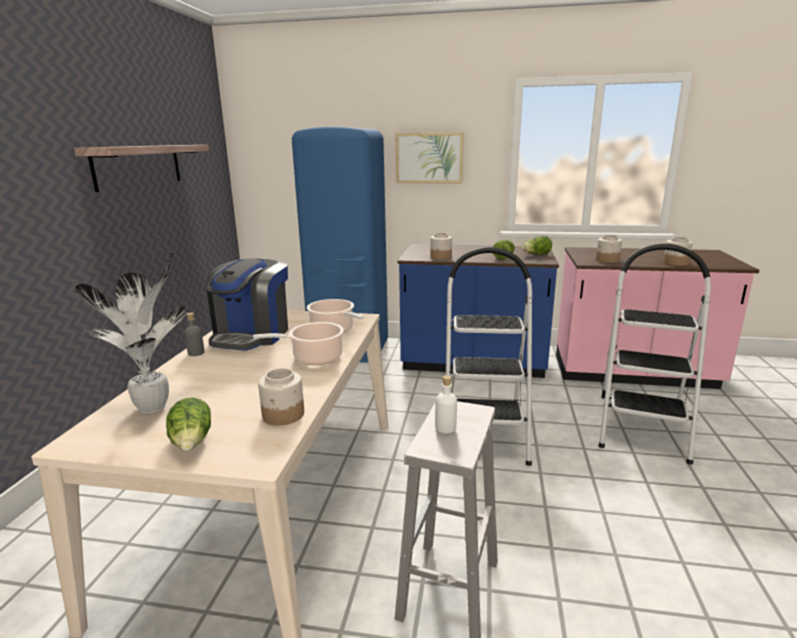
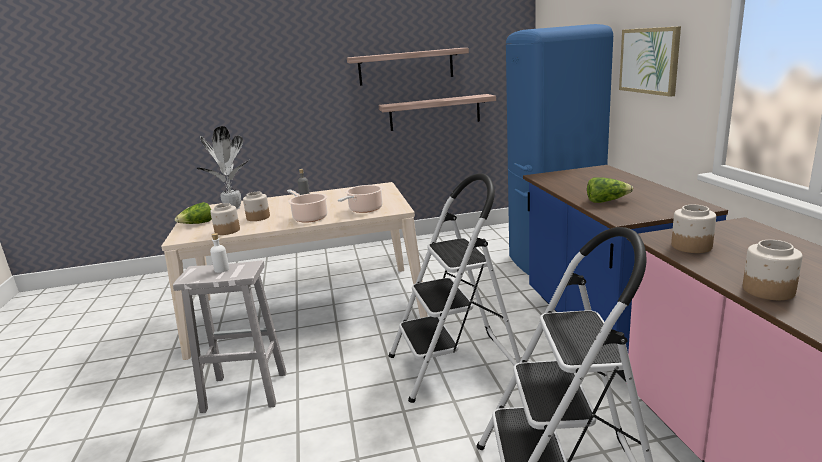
camera: 70 degrees right, 0 degrees up
coffee machine [206,258,288,351] -> none
jar [430,233,452,260] -> jar moved to [243,192,270,221]
lettuce [521,236,552,255] -> none
none -> shelf [379,94,496,131]

